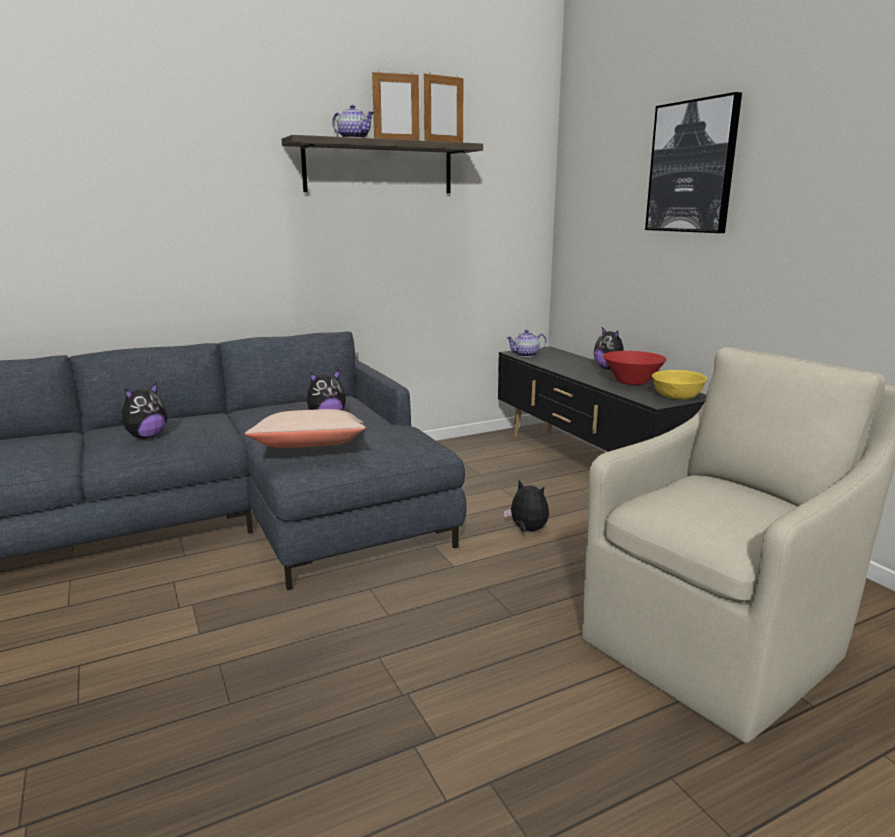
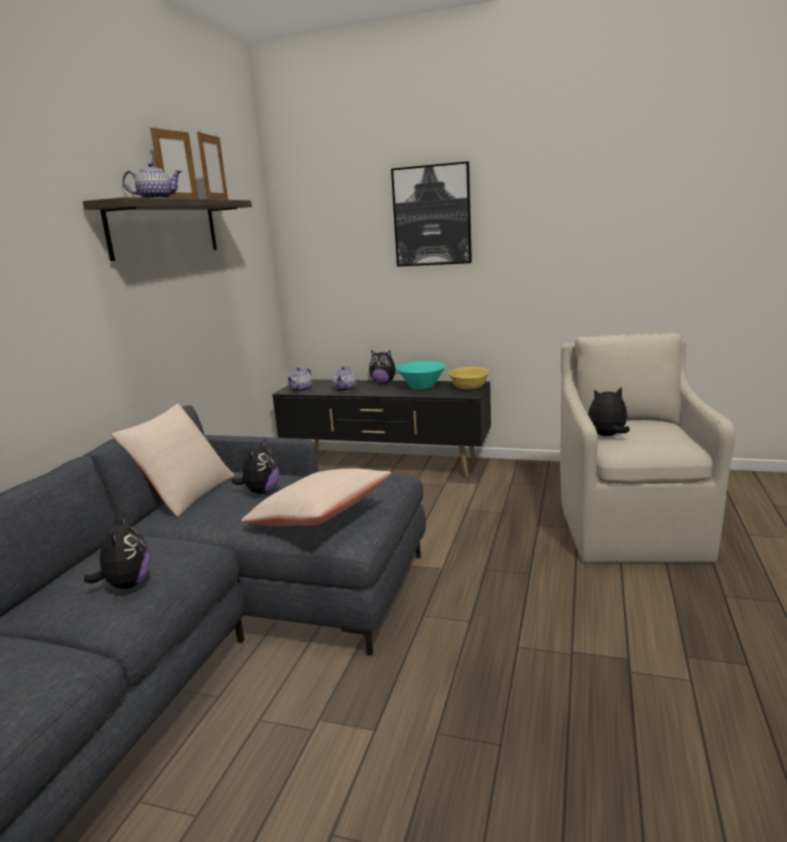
camera: 45 degrees left, 0 degrees up
plush toy [504,480,549,532] -> plush toy moved to [588,387,630,436]
red bowl [603,351,667,385] -> turquoise bowl [396,361,446,389]
none -> beige pillow [111,404,235,517]
none -> teapot [332,366,357,392]

